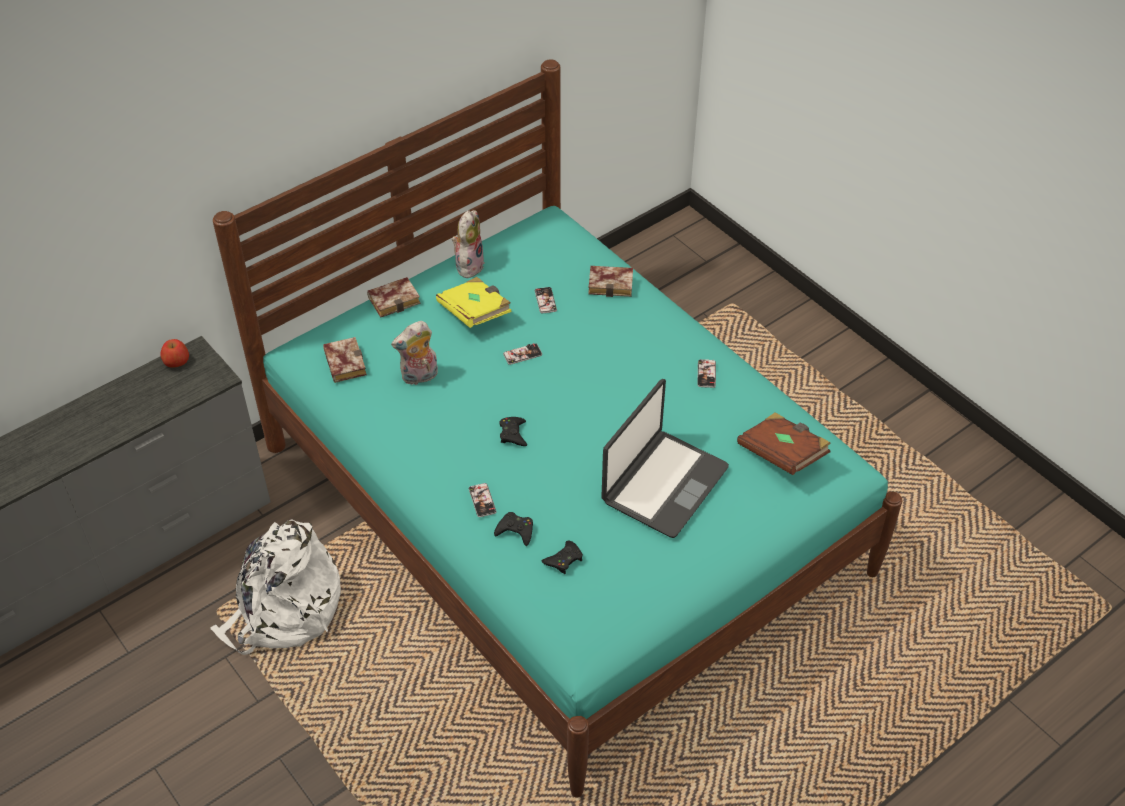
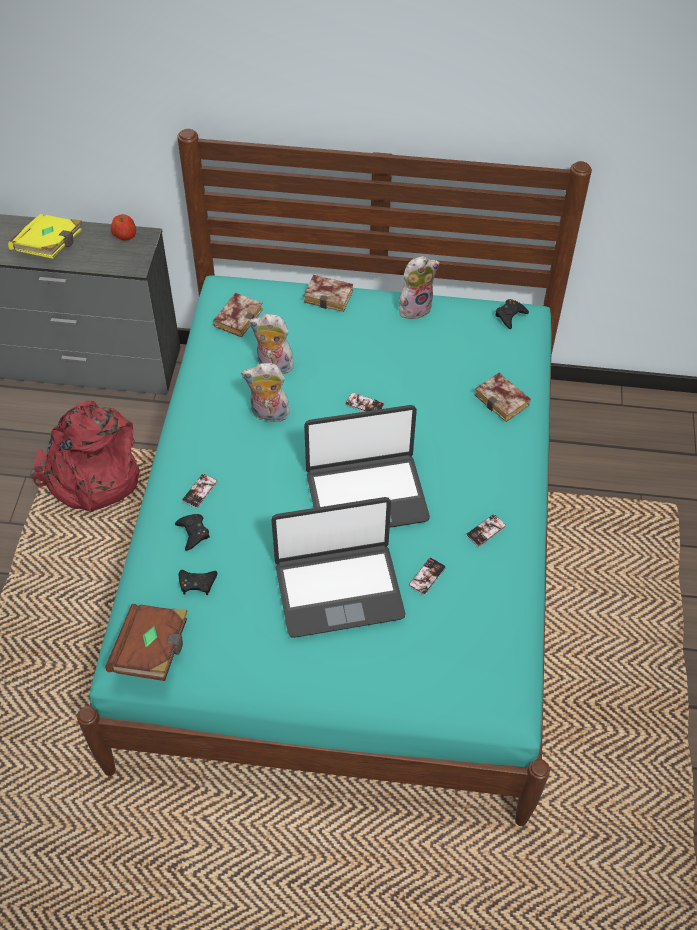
camera: 45 degrees right, 5 degrees up
white backpack [210,519,341,655] -> red backpack [31,401,139,512]
yellow book [436,277,512,328] -> yellow book moved to [8,214,82,259]
black game controller [499,417,527,446] -> black game controller moved to [495,299,529,329]
phone [535,287,557,314] -> phone moved to [409,558,446,595]
brown book [737,412,831,475] -> brown book moved to [106,604,188,681]
none -> plush toy [241,363,290,422]
none -> laptop [304,405,430,528]

